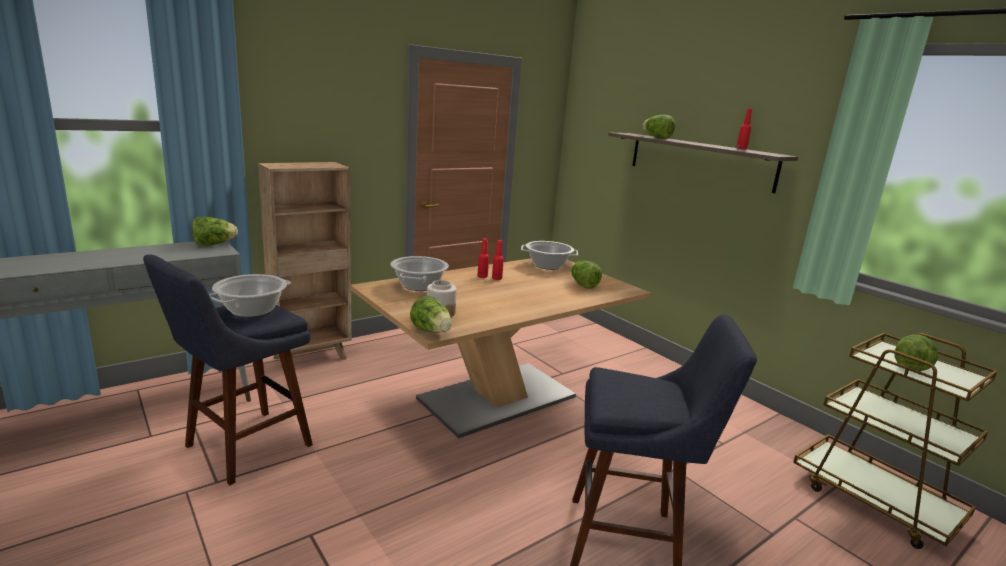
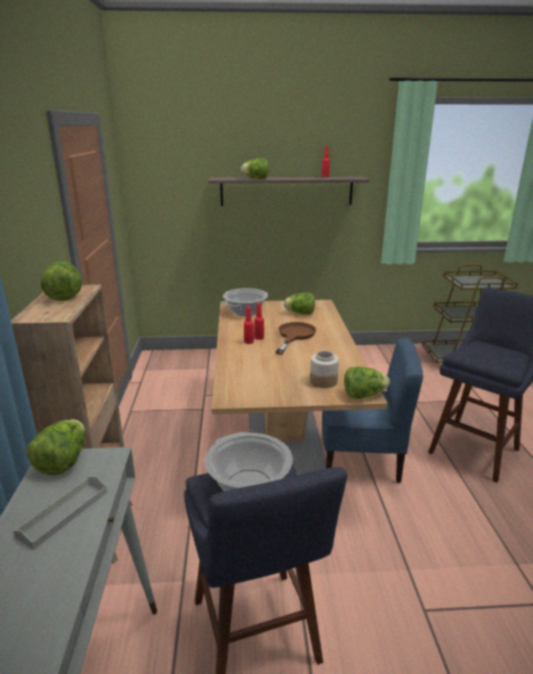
camera: 55 degrees left, 5 degrees up
cooking pot [390,256,449,291] -> none
lettuce [894,335,938,371] -> lettuce moved to [41,262,82,301]
none -> grey tray [13,476,107,550]
none -> brown frying pan [276,322,316,355]
none -> blue chair [322,338,423,483]

